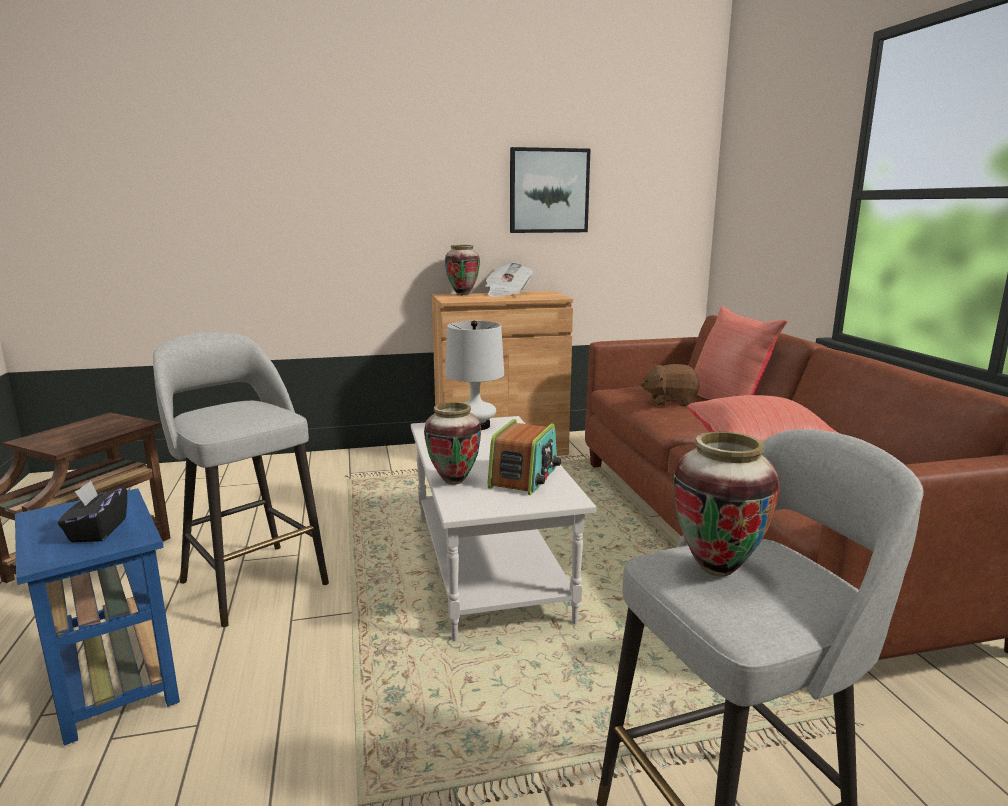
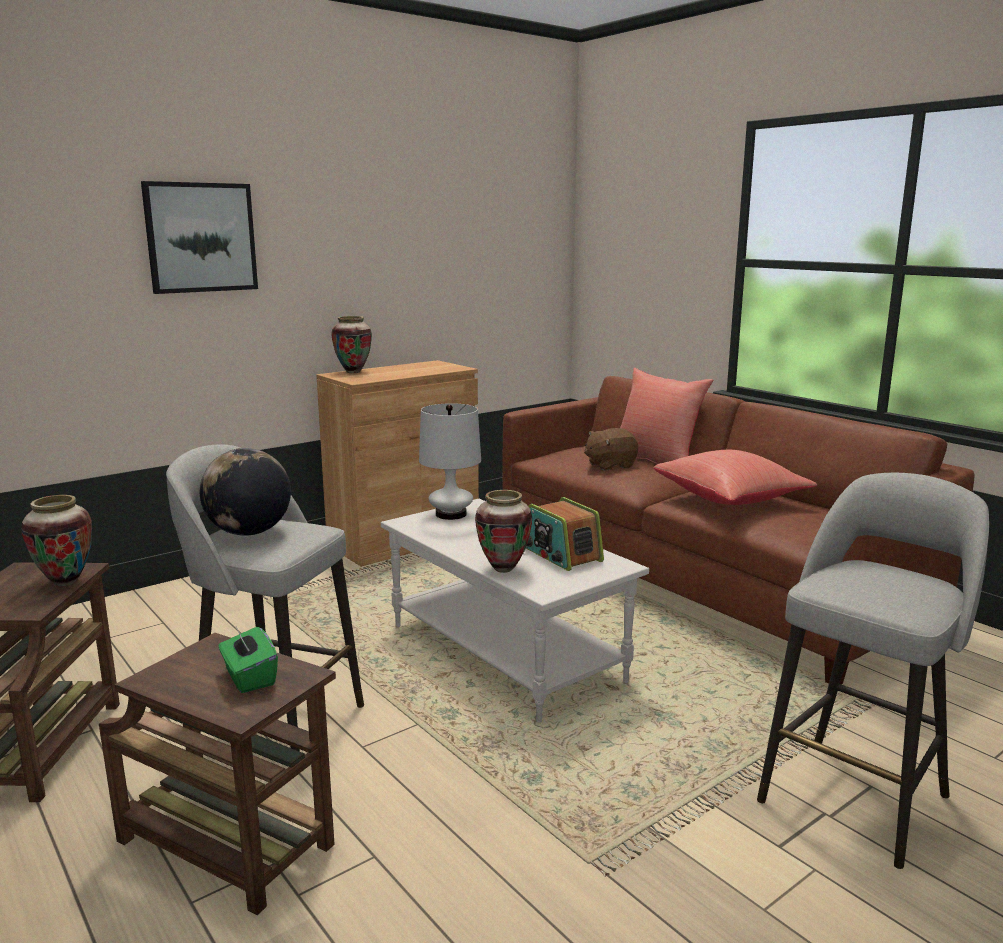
camera: 25 degrees left, 0 degrees up
blue side table [15,488,180,746] -> brown side table [99,633,336,915]
black tissue box [58,480,127,542] -> green tissue box [219,627,278,693]
newspaper [485,263,534,297] -> none
radio [488,419,561,495] -> radio turned 150 degrees clockwise [526,497,604,571]
picture [510,147,591,233] -> picture moved to [141,181,258,294]
vase [674,431,780,577] -> vase moved to [21,495,92,586]
none -> globe [200,448,291,536]

